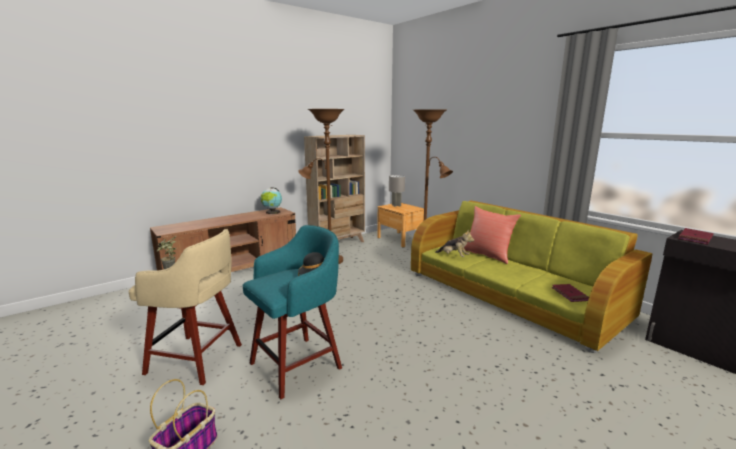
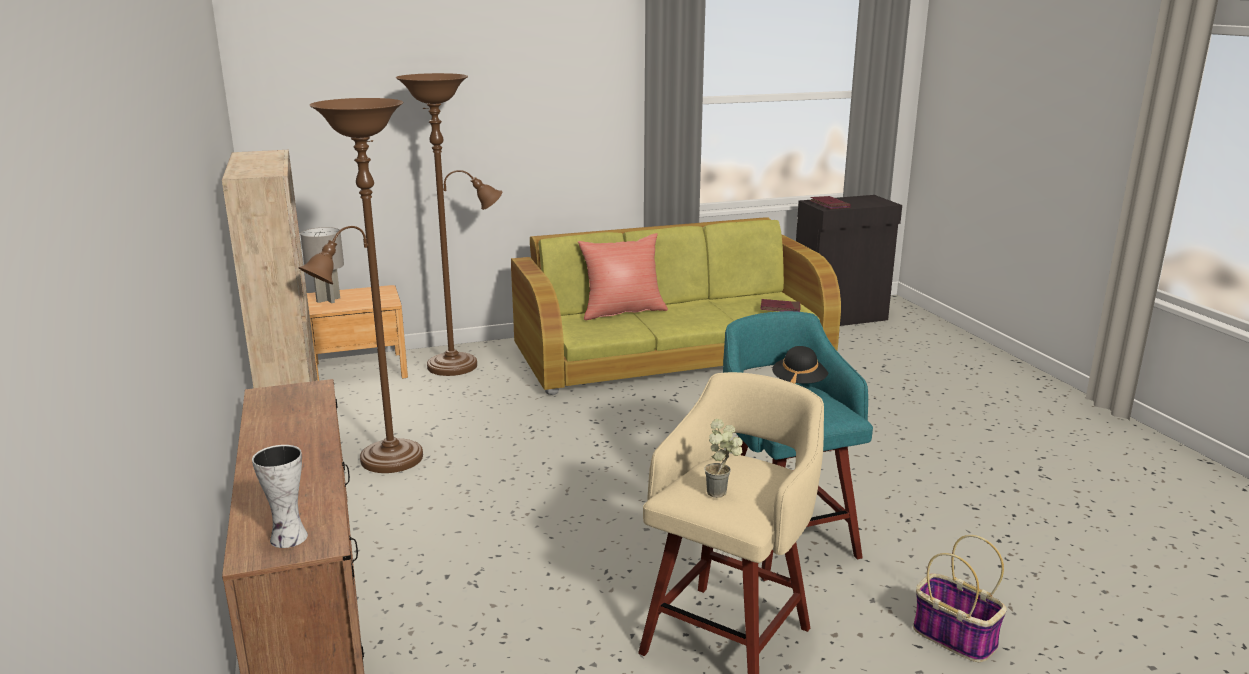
camera: 70 degrees left, 5 degrees up
globe [261,187,282,214] -> none
plush toy [435,230,474,257] -> none
none -> vase [252,445,308,548]

